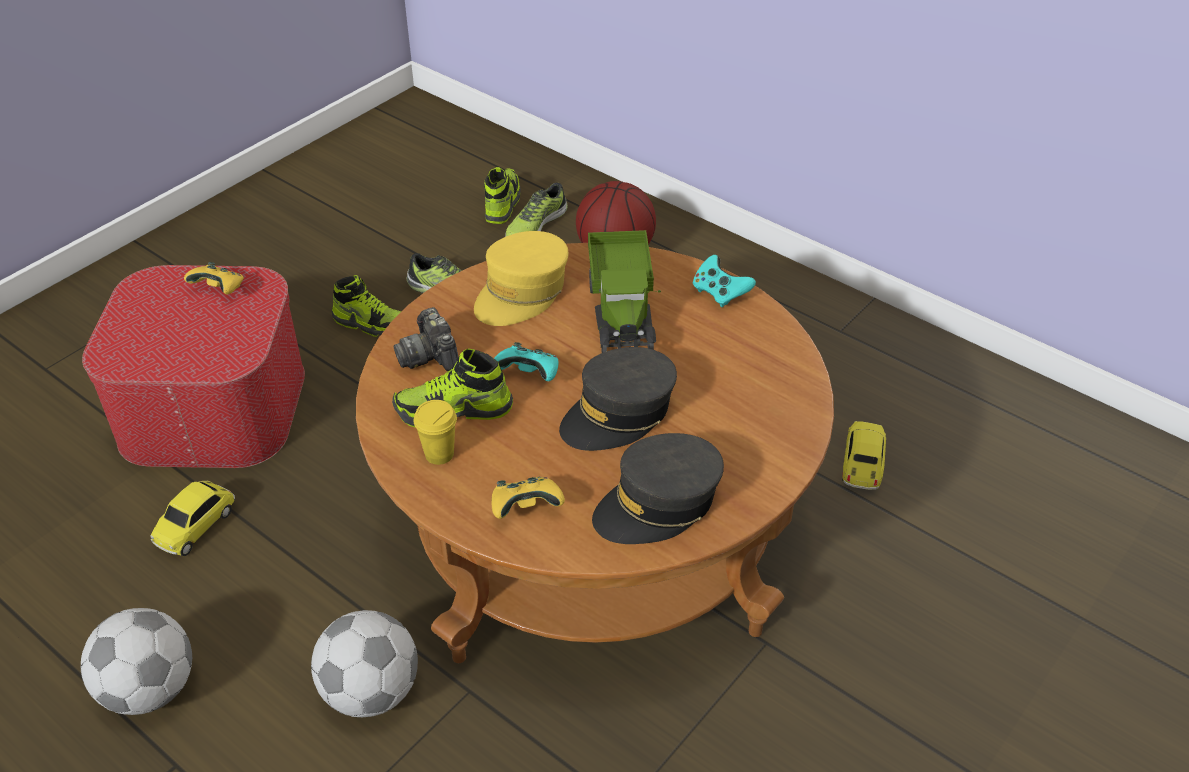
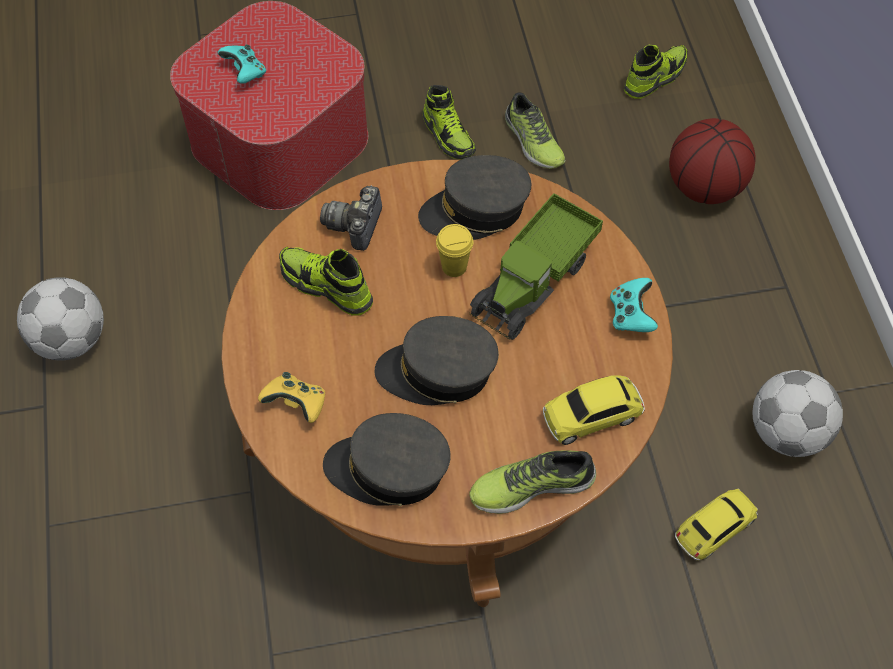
camera: 40 degrees right, 15 degrees up
toy car [150,481,235,556] -> toy car moved to [543,375,645,445]
yellow game controller [184,262,244,294] -> none
football [311,610,418,717] -> football moved to [753,370,843,457]
yellow cup [414,400,457,465] -> yellow cup moved to [436,224,473,277]
yellow cap [474,231,569,326] -> grey cap [418,155,531,240]
turquoise game controller [494,342,559,381] -> turquoise game controller moved to [218,44,266,84]
shoe [505,183,568,237] -> shoe moved to [469,450,596,514]

